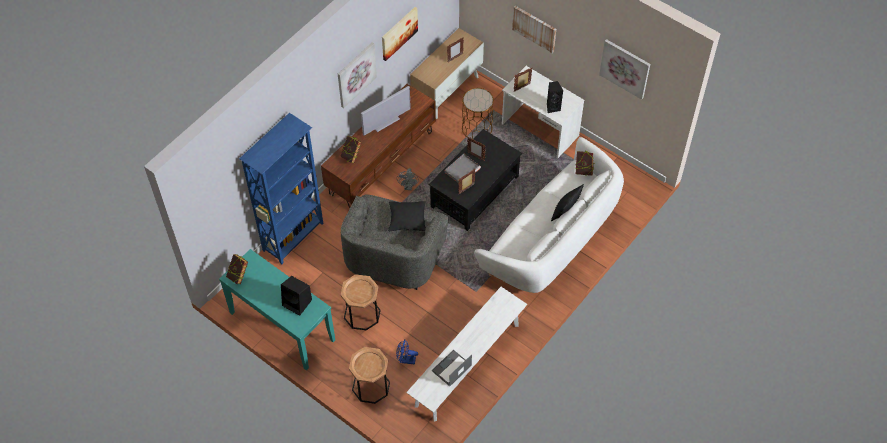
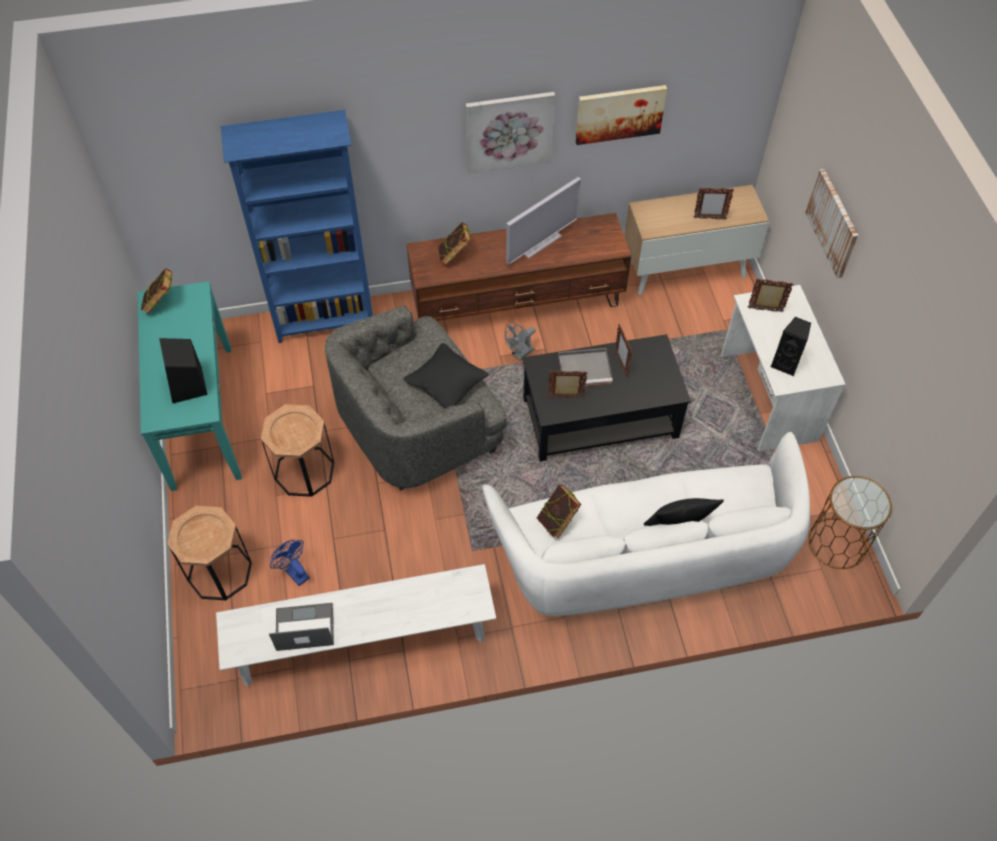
camera: 40 degrees right, 0 degrees up
television [361,86,411,136] -> television turned 45 degrees counterclockwise [506,177,581,265]
brown side table [462,88,494,139] -> brown side table moved to [809,476,892,569]
book [575,151,595,176] -> book moved to [537,484,581,538]
picture [599,39,650,100] -> none

